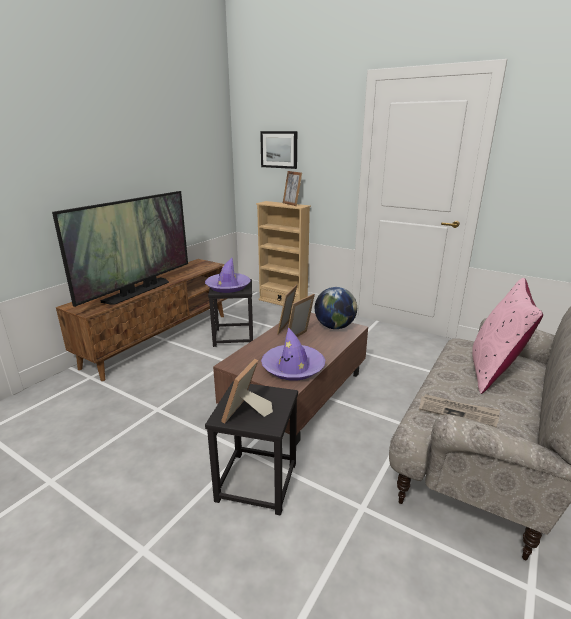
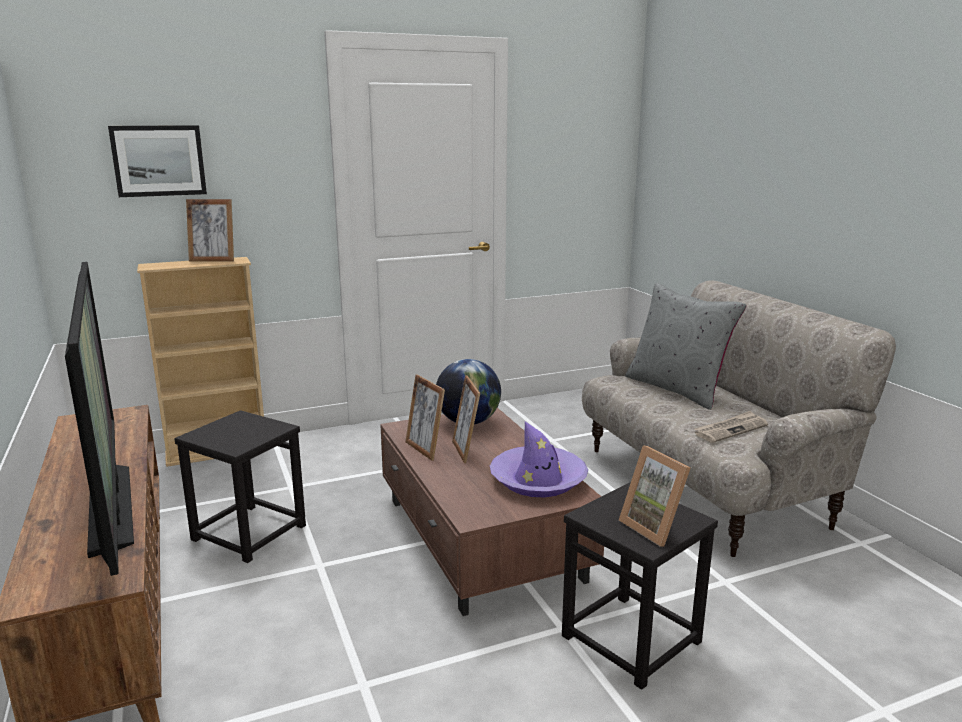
camera: 55 degrees left, 5 degrees down
purple hat [205,258,251,293] -> none
pink pillow [472,278,543,394] -> grey pillow [625,283,747,410]

